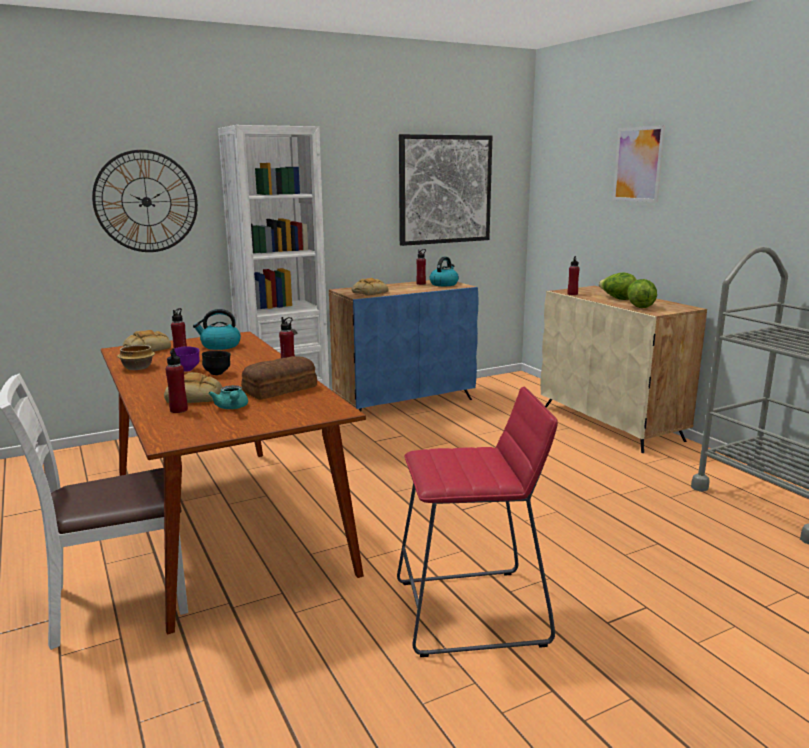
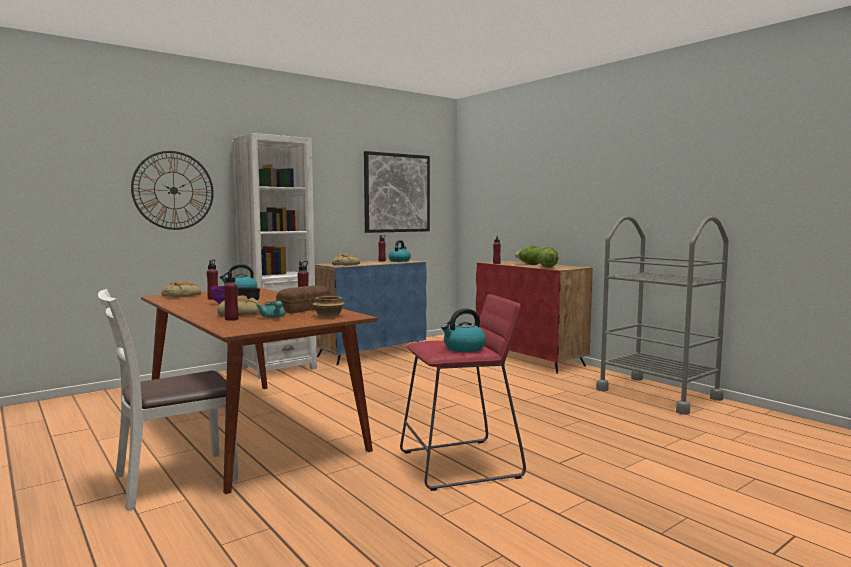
camera: 10 degrees left, 10 degrees down
bowl [117,345,155,370] -> bowl moved to [312,296,345,317]
beige cabinet [540,286,707,453] -> red cabinet [476,260,593,374]
picture [613,125,665,202] -> none
none -> kettle [441,308,486,352]

